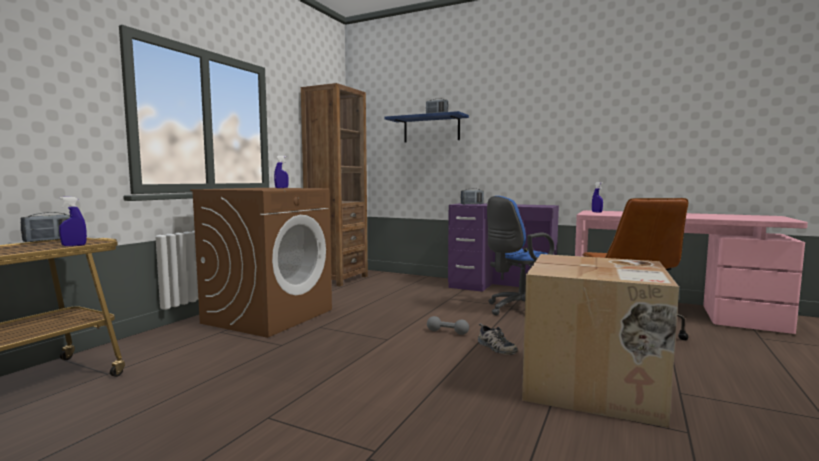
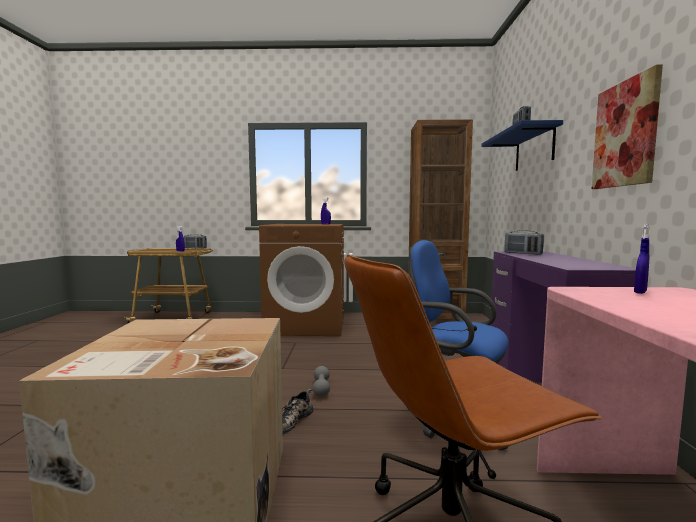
camera: 65 degrees right, 0 degrees up
none -> picture [592,65,663,189]

